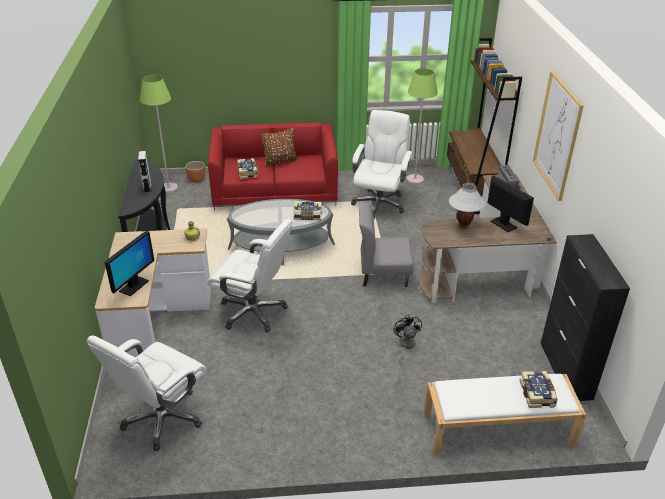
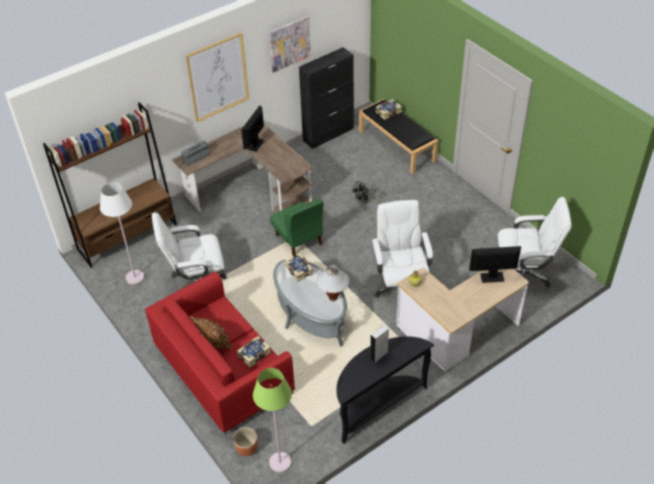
camera: 120 degrees left, 10 degrees up
grey chair [358,202,413,287] -> green chair [270,198,323,257]
green floor lamp [406,68,438,184] -> white floor lamp [100,182,144,285]
white bench [424,374,586,455] -> black bench [359,99,439,174]
white table lamp [449,183,486,229] -> white table lamp moved to [316,265,349,301]
none -> picture [269,16,311,72]

